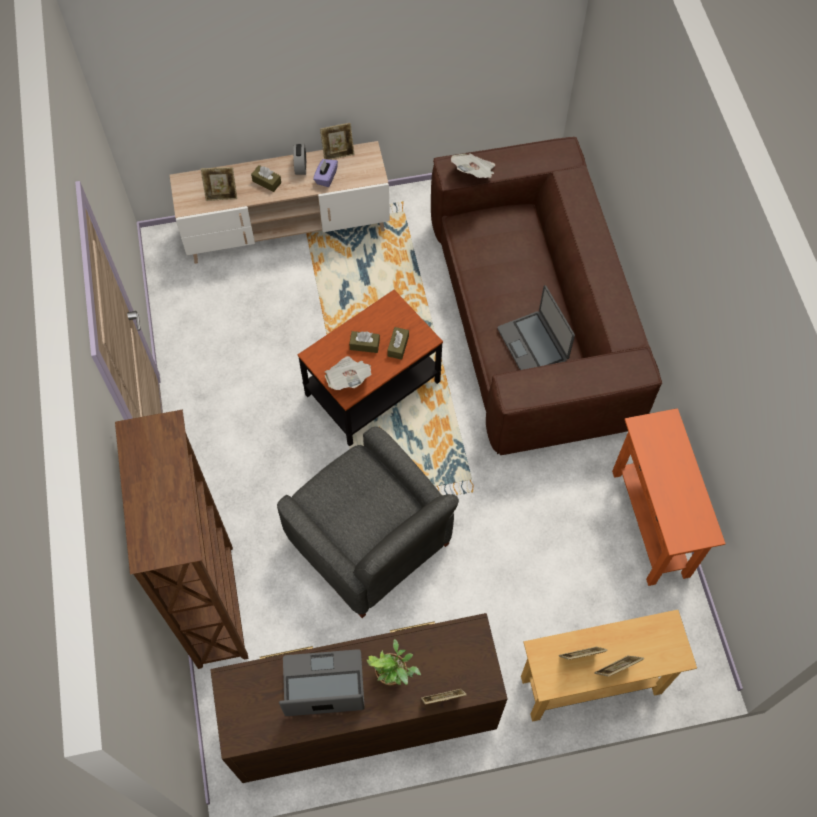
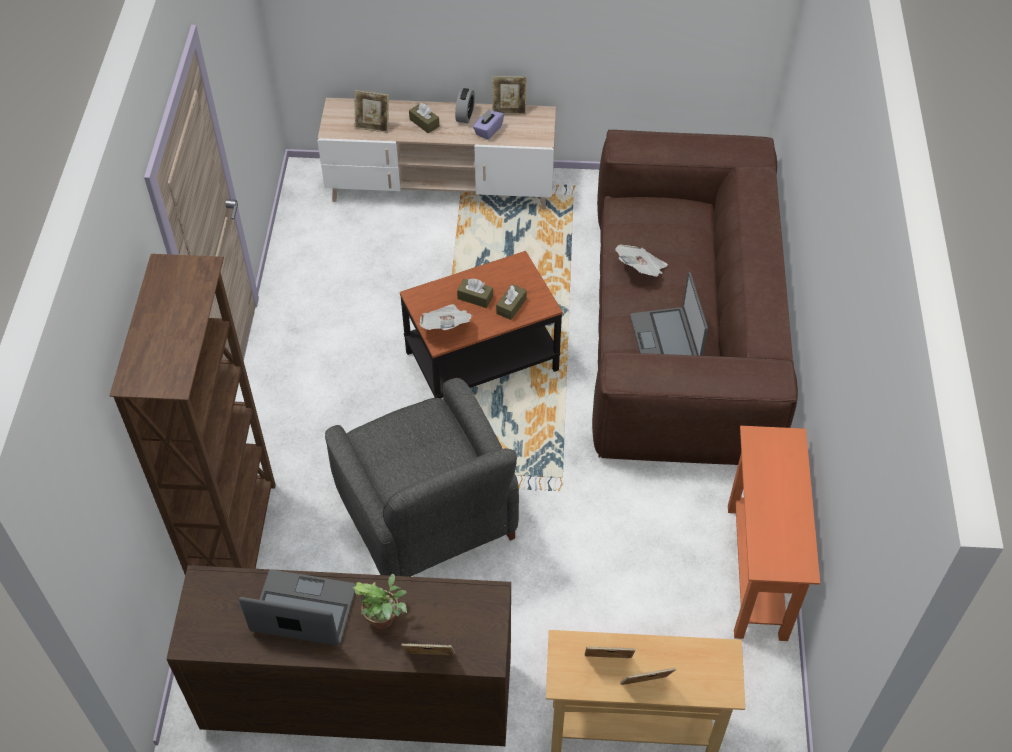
camera: 15 degrees right, 10 degrees down
newspaper [451,153,495,178] -> newspaper moved to [615,245,668,277]

